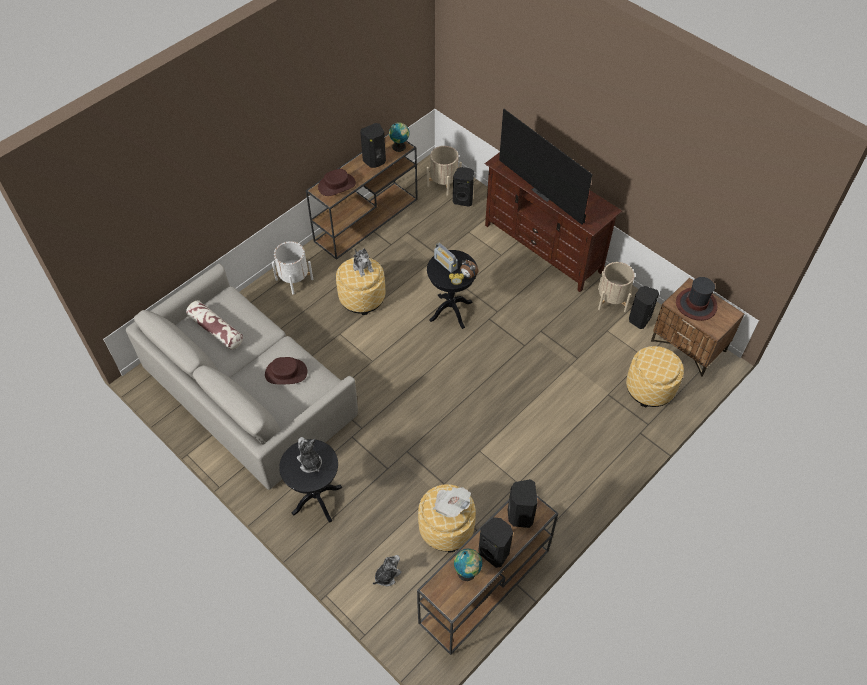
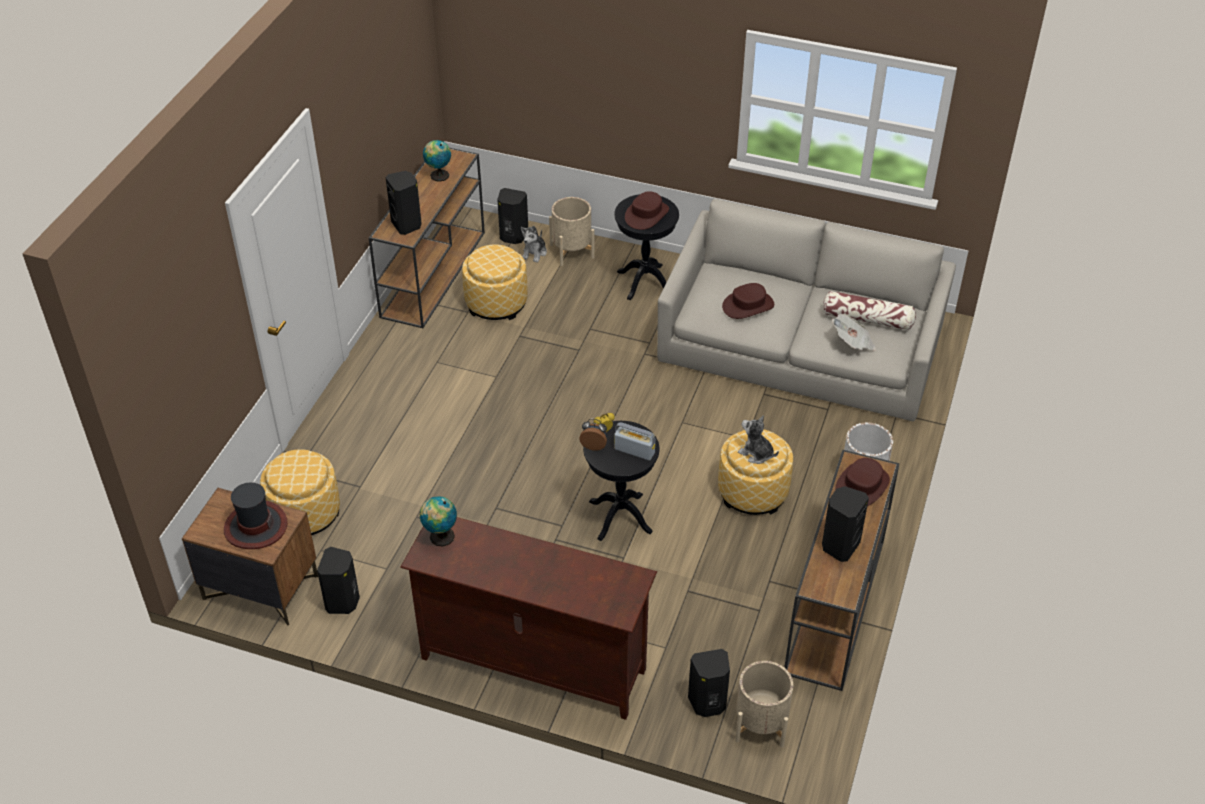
camera: 155 degrees right, 10 degrees down
plush toy [297,437,322,473] -> brown hat [625,191,669,230]
globe [389,122,409,152] -> globe moved to [420,496,457,547]
newspaper [433,487,471,518] -> newspaper moved to [832,314,876,351]
black speaker [479,517,513,568] -> black speaker moved to [497,188,528,244]
television [499,109,592,224] -> none
beige planter [598,262,635,312] -> beige planter moved to [549,197,595,266]

